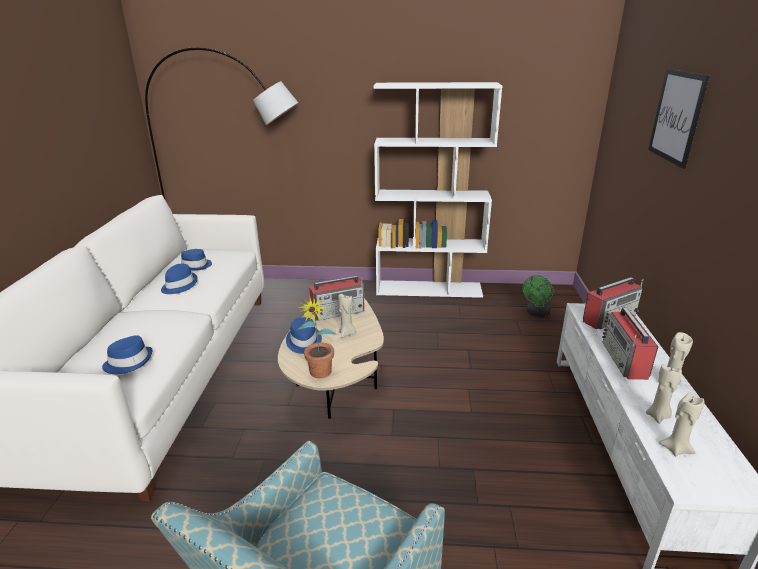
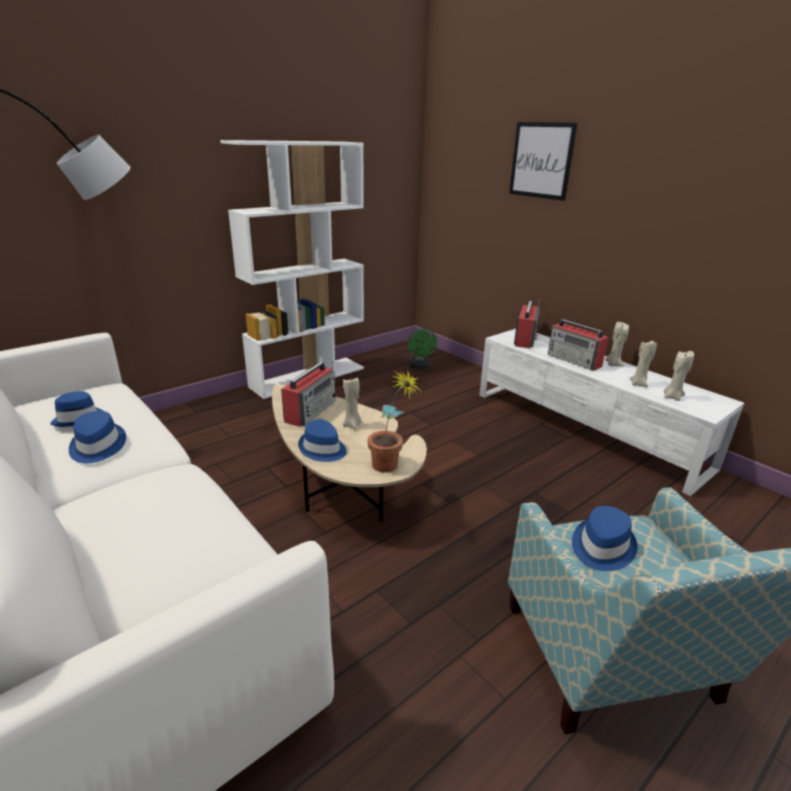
camera: 45 degrees left, 0 degrees up
blue hat [102,335,152,375] -> blue hat moved to [572,506,637,571]

